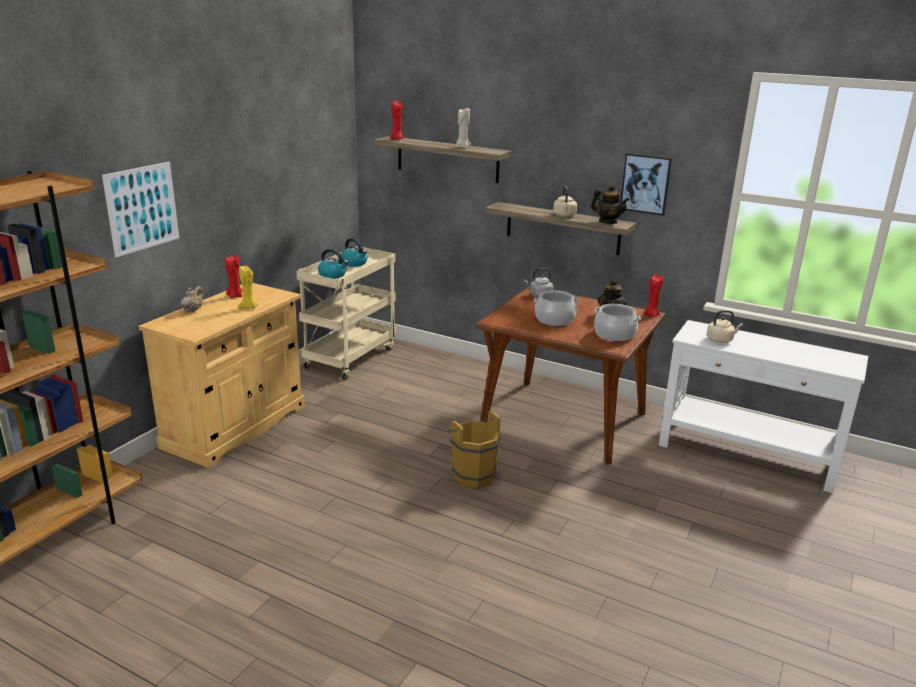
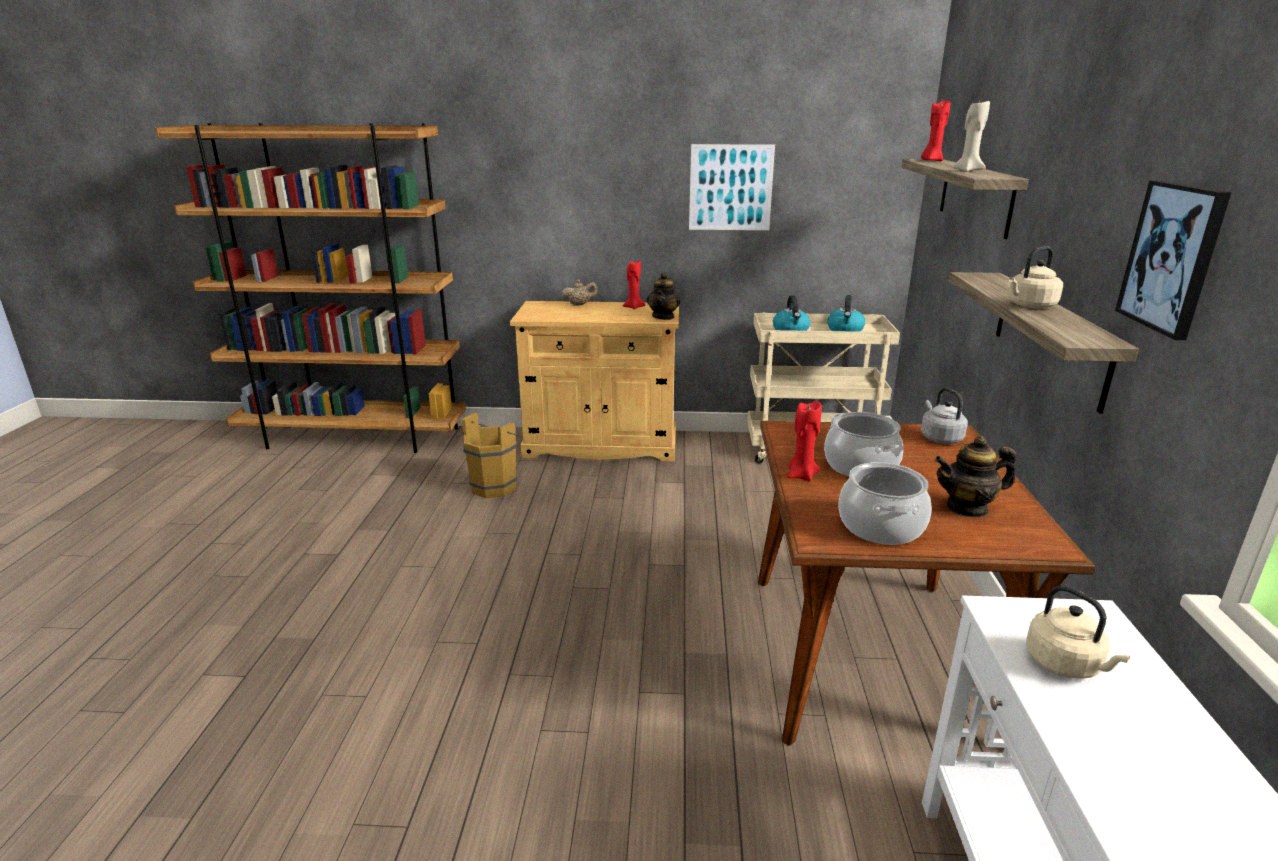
camera: 65 degrees right, 0 degrees up
picture [102,162,179,257] -> picture moved to [689,144,775,230]
yellow candle [238,265,259,309] -> none
brown bucket [447,410,500,488] -> brown bucket moved to [462,413,522,498]
teapot [591,185,630,224] -> teapot moved to [647,272,680,320]
red candle [644,274,663,317] -> red candle moved to [787,401,822,481]

